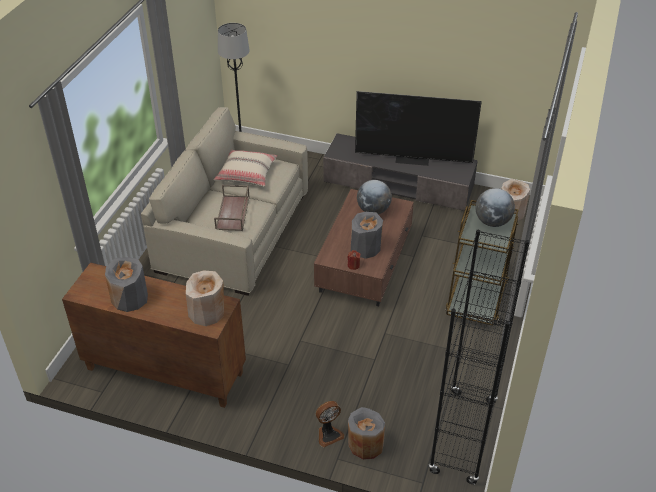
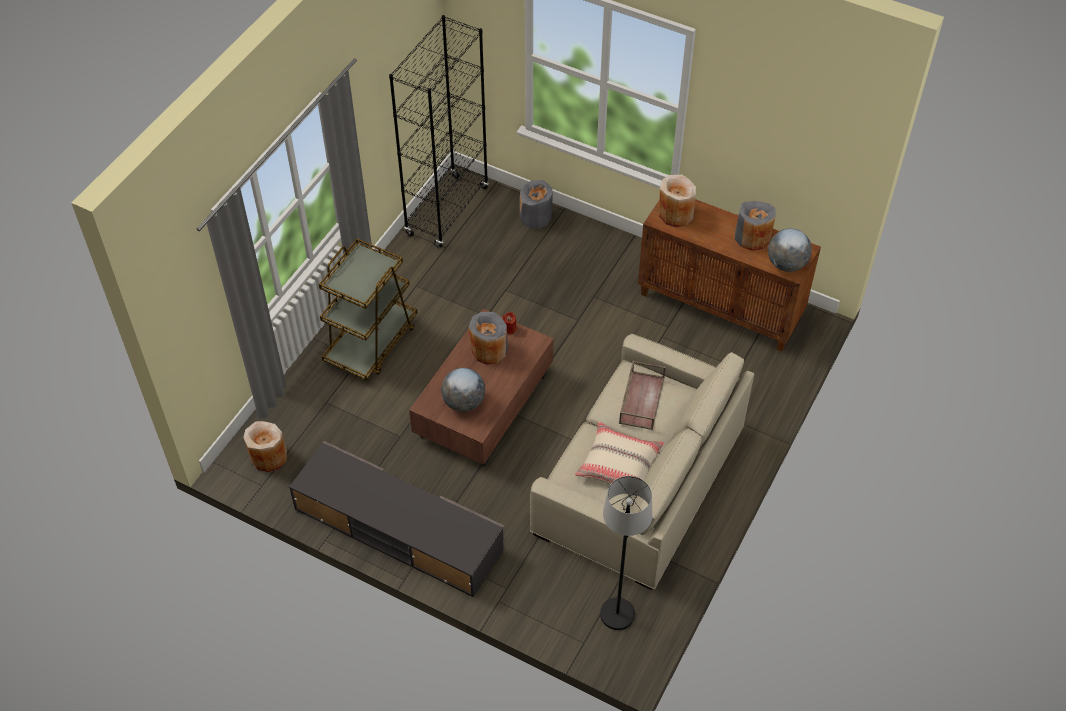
camera: 170 degrees left, 10 degrees up
fan [316,401,344,447] -> none
television [355,91,482,166] -> none
globe [475,188,515,227] -> globe moved to [768,228,812,272]

